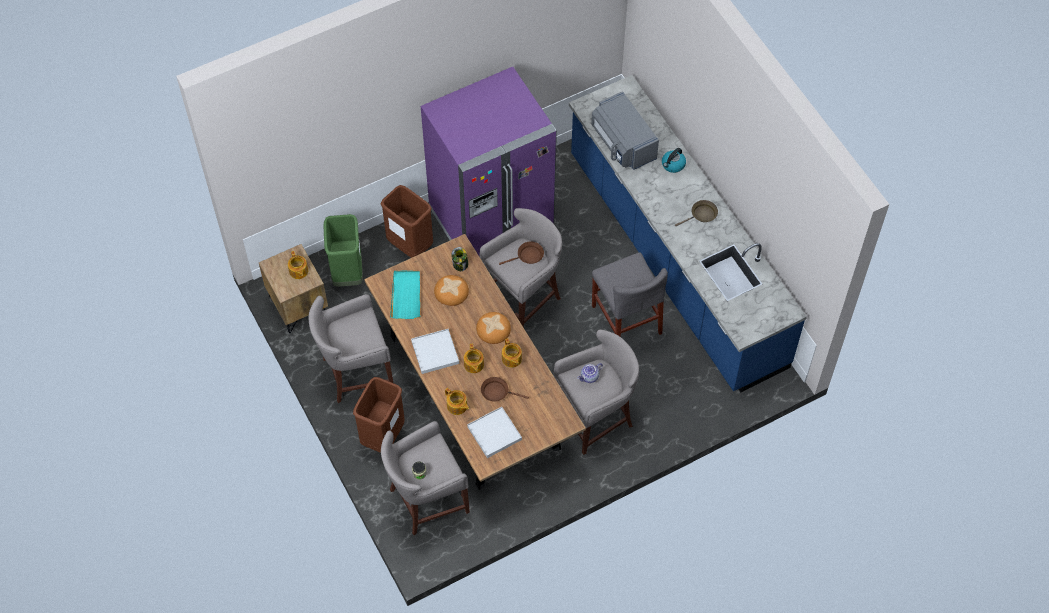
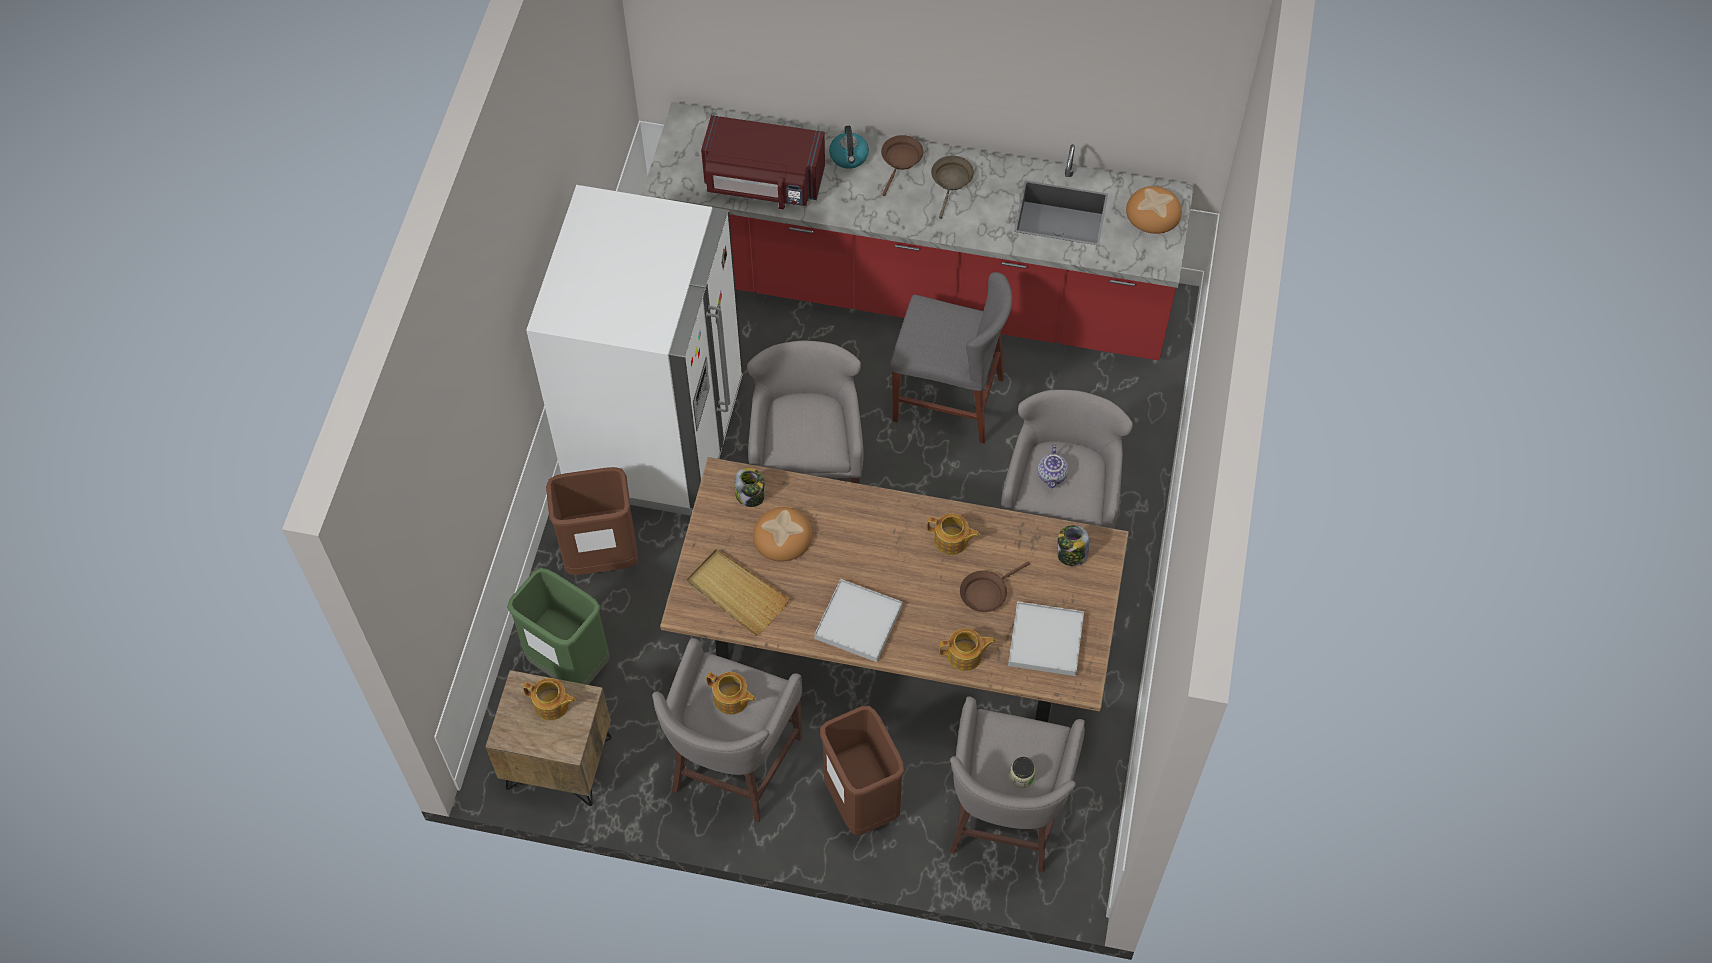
camera: 50 degrees left, 0 degrees up
turquoise tray [390,270,421,319] -> beige tray [686,549,790,636]
purple fridge [421,67,557,257] -> white fridge [526,185,743,516]
teapot [464,343,484,373] -> teapot moved to [706,672,756,715]
bread [476,312,511,344] -> bread moved to [1126,186,1182,234]
brown frying pan [499,242,544,265] -> brown frying pan moved to [881,135,923,196]
blue counter [569,75,807,393] -> red counter [642,102,1194,361]
grey microwave [591,91,659,170] -> red microwave [701,115,825,209]
none -> jar [1057,525,1089,566]

